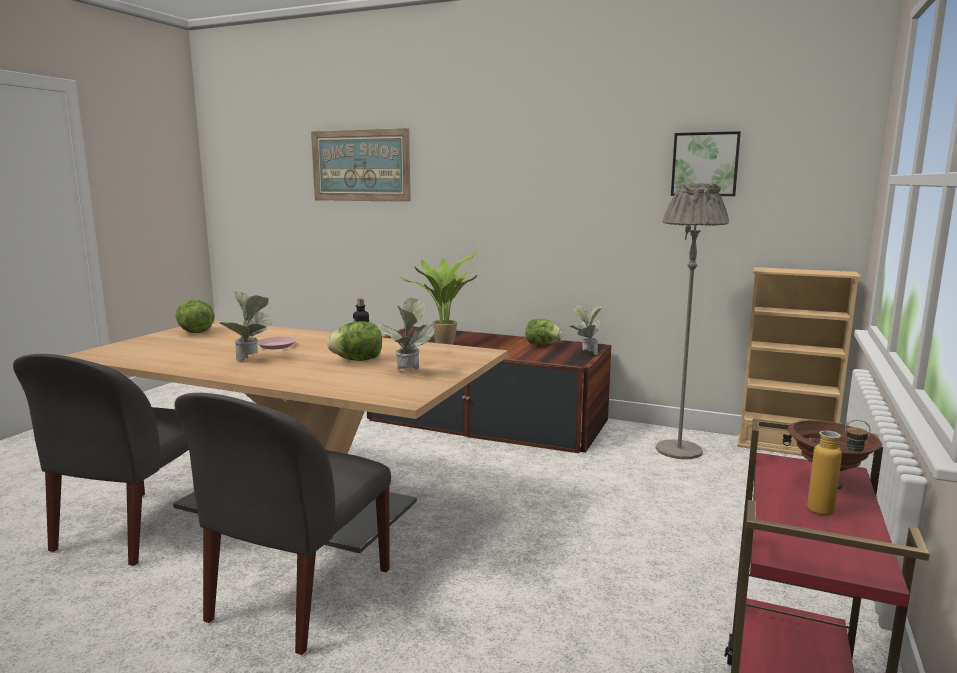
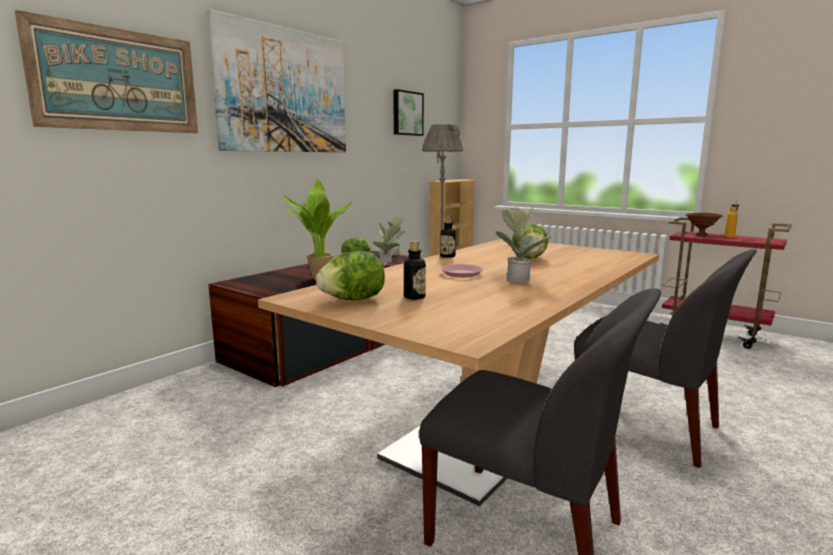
camera: 75 degrees left, 0 degrees up
potted plant [377,298,434,371] -> potted plant moved to [373,223,401,266]
none -> picture [207,9,346,152]
none -> bottle [404,241,426,300]

